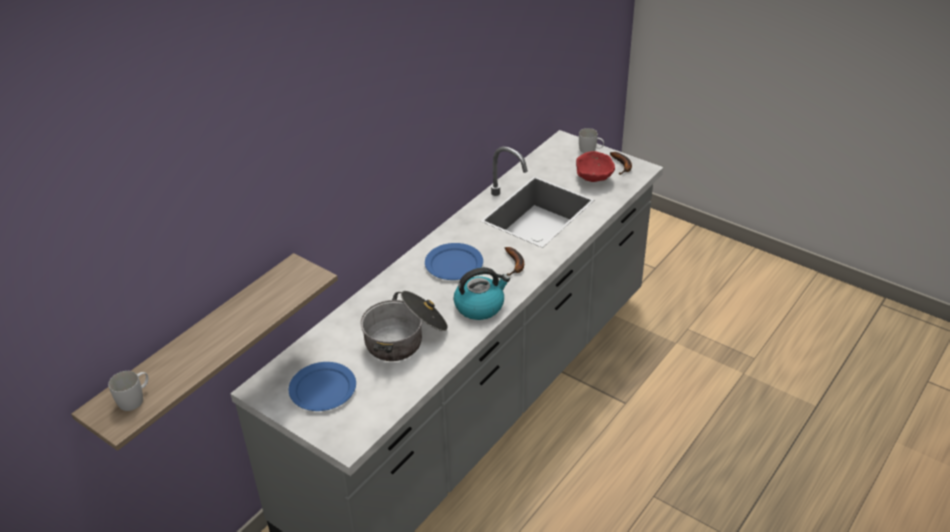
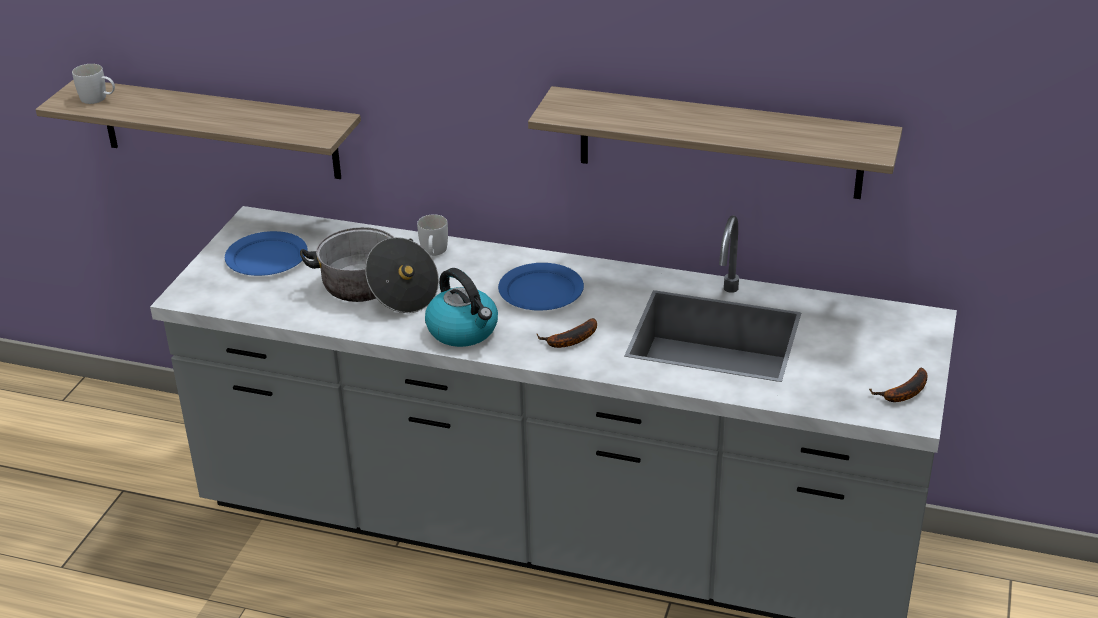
camera: 70 degrees right, 5 degrees down
red bowl [576,151,615,182] -> none
white mug [579,128,604,153] -> white mug moved to [417,214,448,256]
none -> shelf [528,86,902,199]

